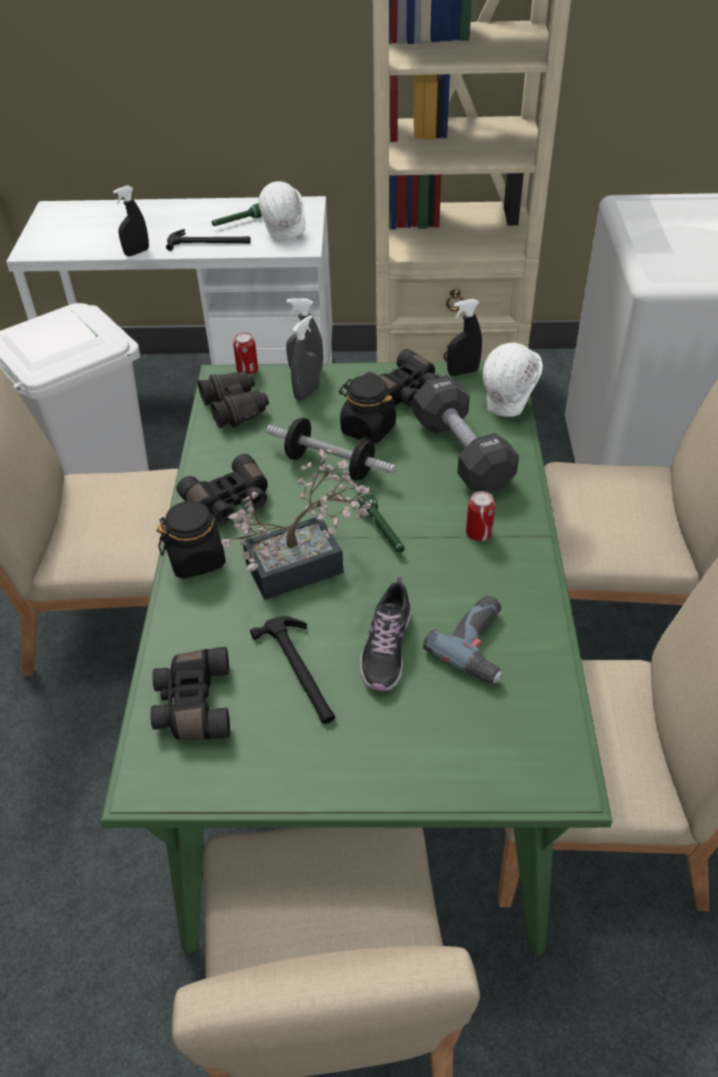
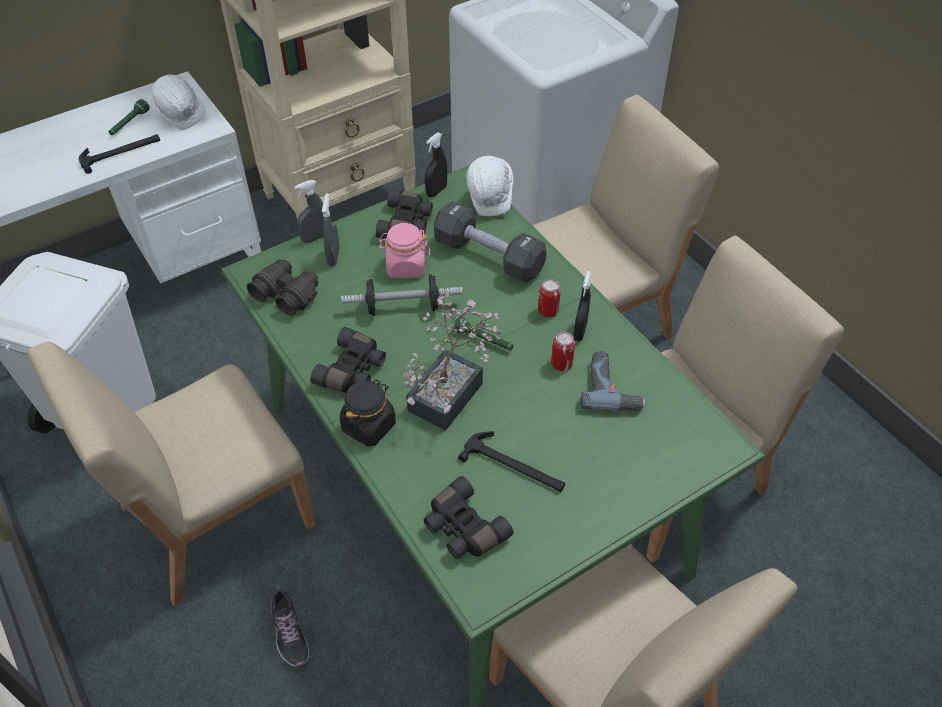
camera: 35 degrees left, 5 degrees up
black spray bottle [113,185,149,256] -> black spray bottle moved to [573,271,591,341]
can [233,332,258,374] -> can moved to [551,332,575,371]
black jar [339,375,396,443] -> pink jar [378,223,430,278]
shoe [359,576,411,691] -> shoe moved to [270,586,309,667]

